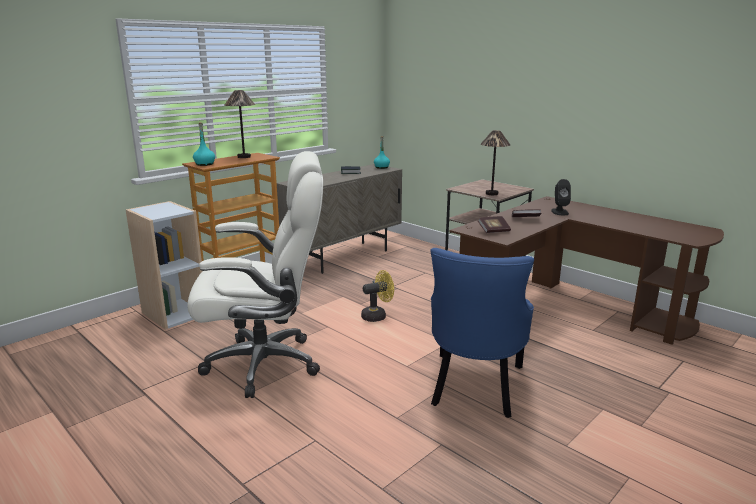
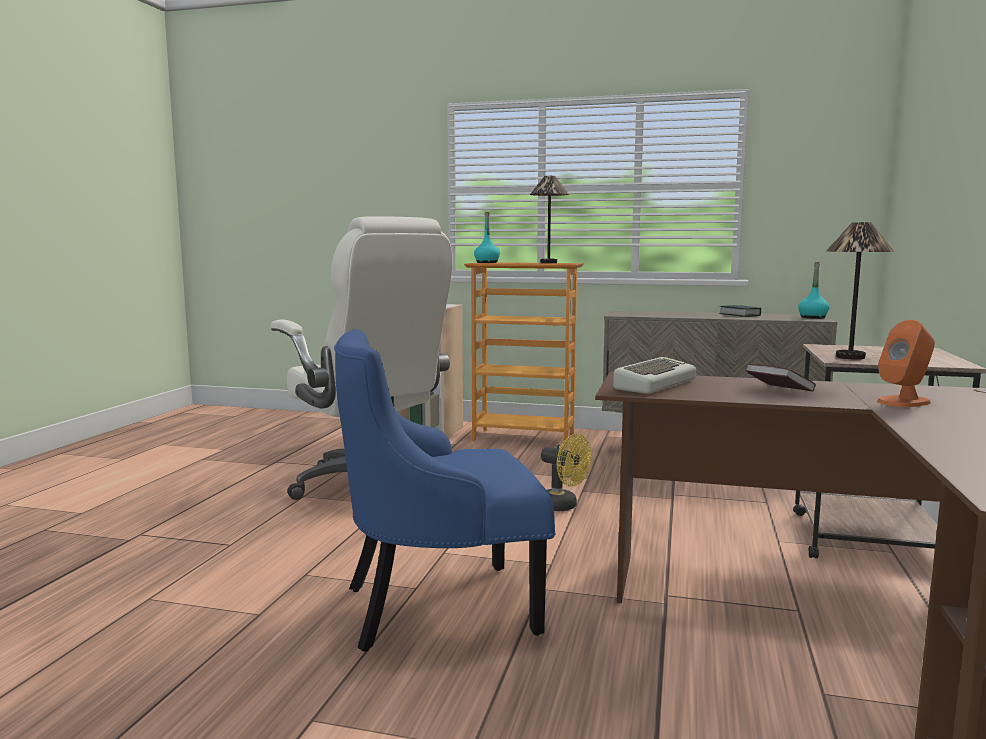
camera: 60 degrees right, 10 degrees down
book [478,216,511,233] -> keyboard [613,357,696,394]
black speaker [551,179,571,215] -> orange speaker [877,320,935,407]

